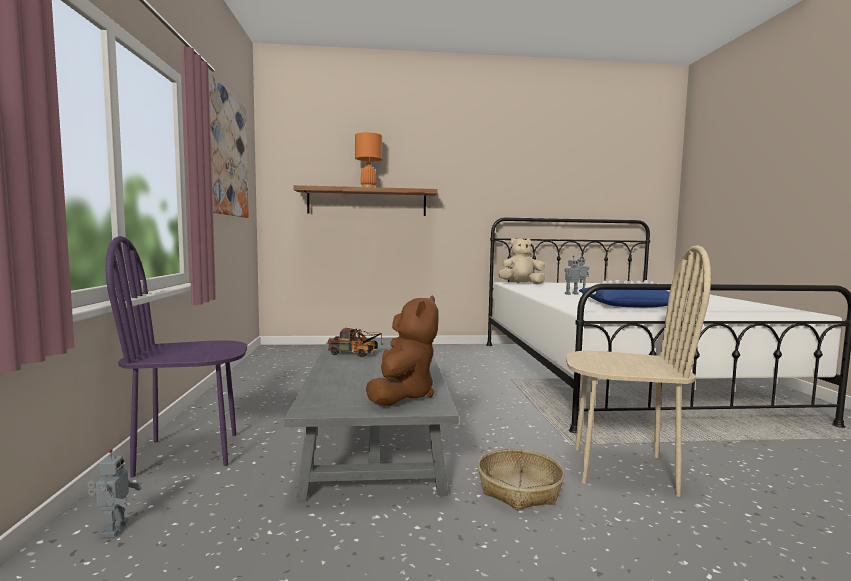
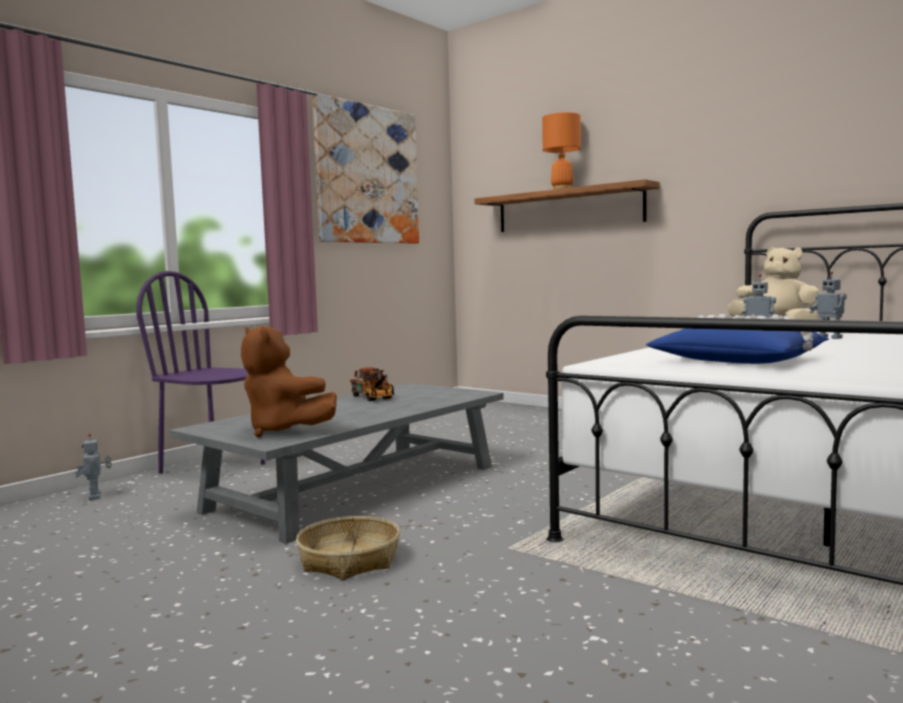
camera: 45 degrees right, 0 degrees up
toy robot [87,449,142,538] -> toy robot turned 120 degrees clockwise [75,434,112,500]
brown plush toy [366,295,439,406] -> brown plush toy turned 75 degrees clockwise [241,326,337,438]
beige chair [566,245,711,497] -> none

